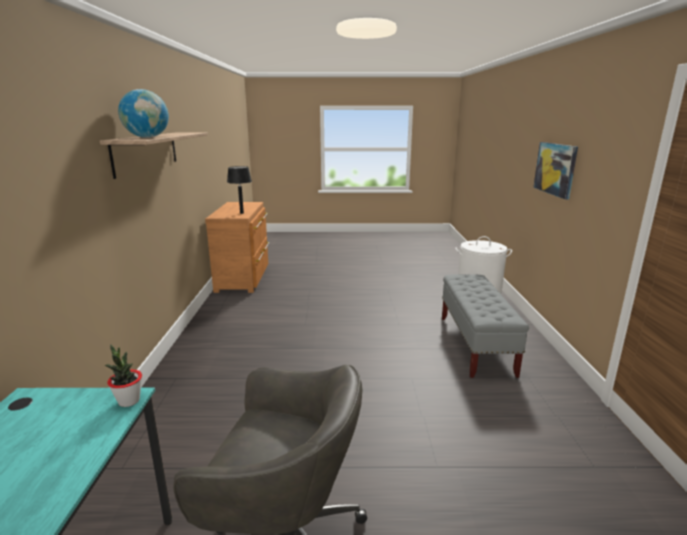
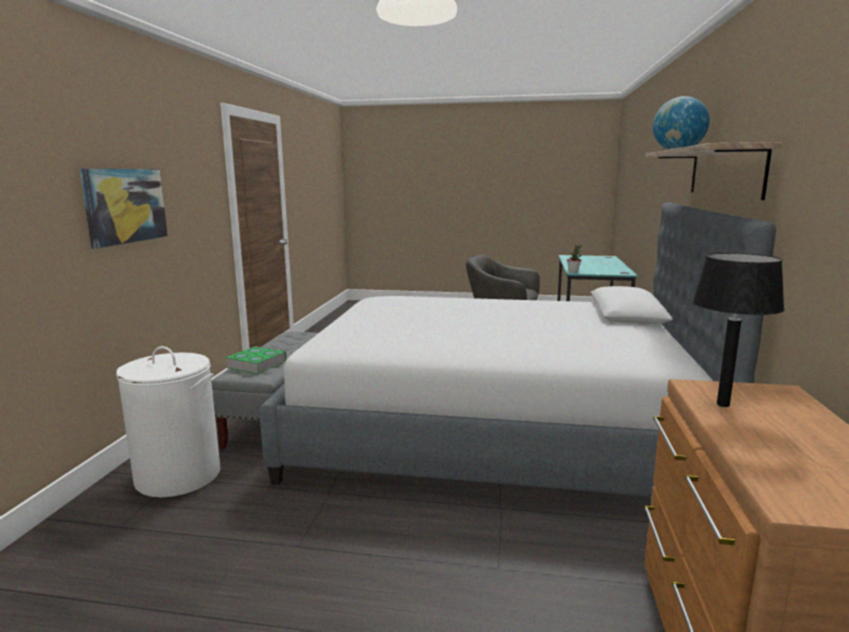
camera: 170 degrees left, 5 degrees down
none -> book [226,346,287,374]
none -> bed [259,202,776,497]

